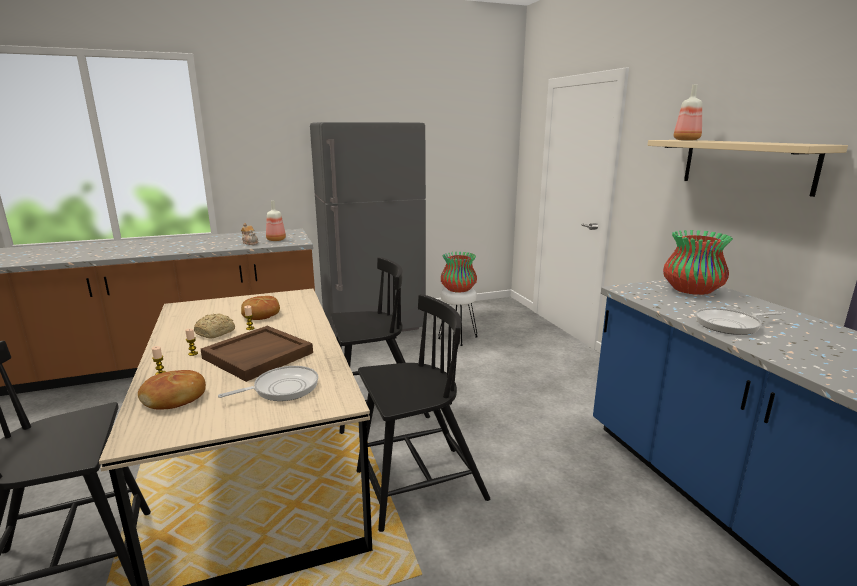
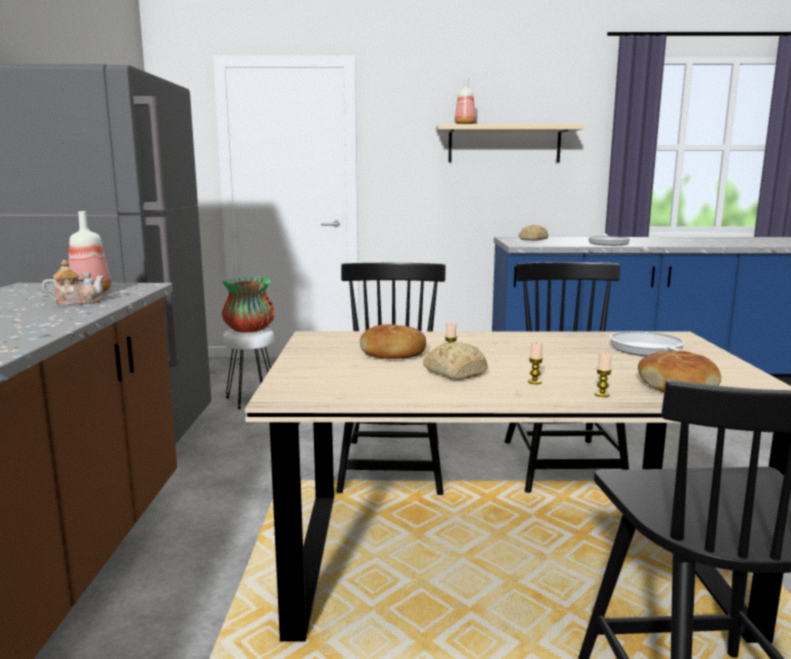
camera: 70 degrees left, 5 degrees down
brown tray [201,326,313,382] -> none
vase [663,230,733,295] -> bread [519,225,549,241]

